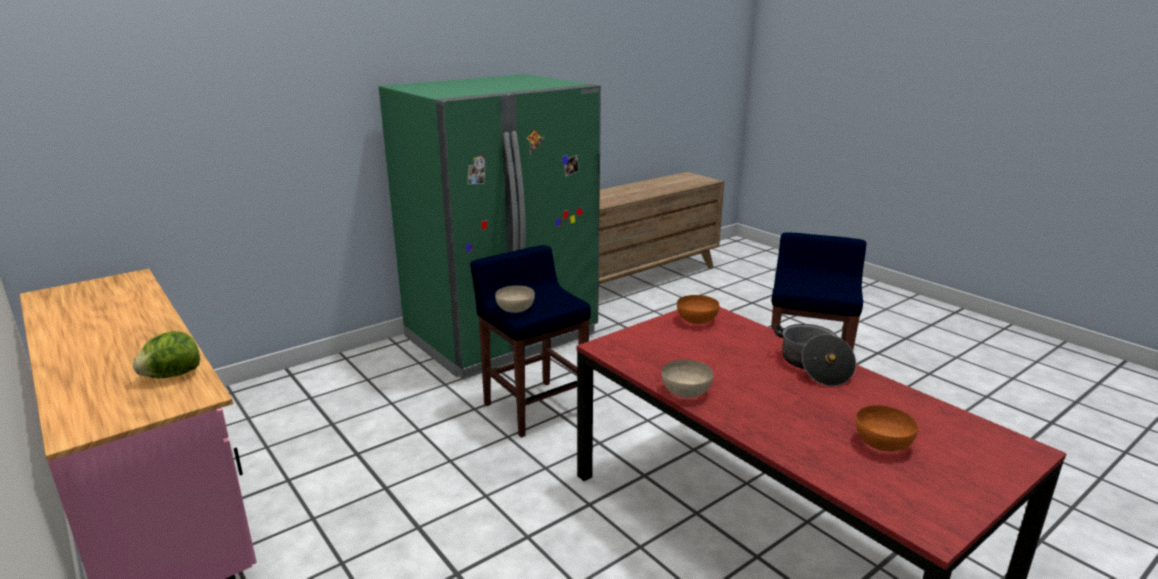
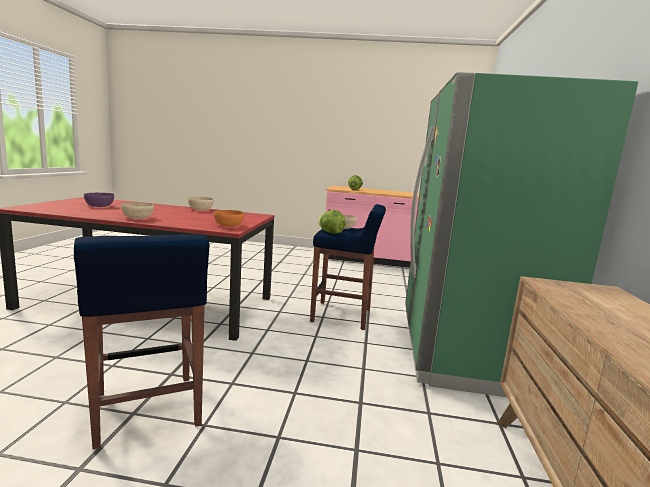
camera: 135 degrees right, 10 degrees down
cooking pot [774,324,856,386] -> beige bowl [121,202,154,219]
orange bowl [856,405,918,452] -> purple bowl [84,193,114,207]
none -> lettuce [318,210,345,234]

